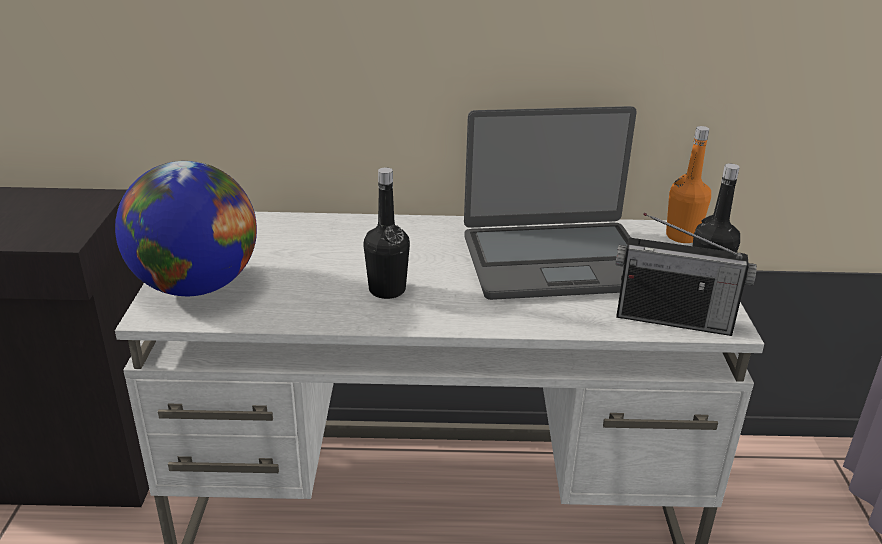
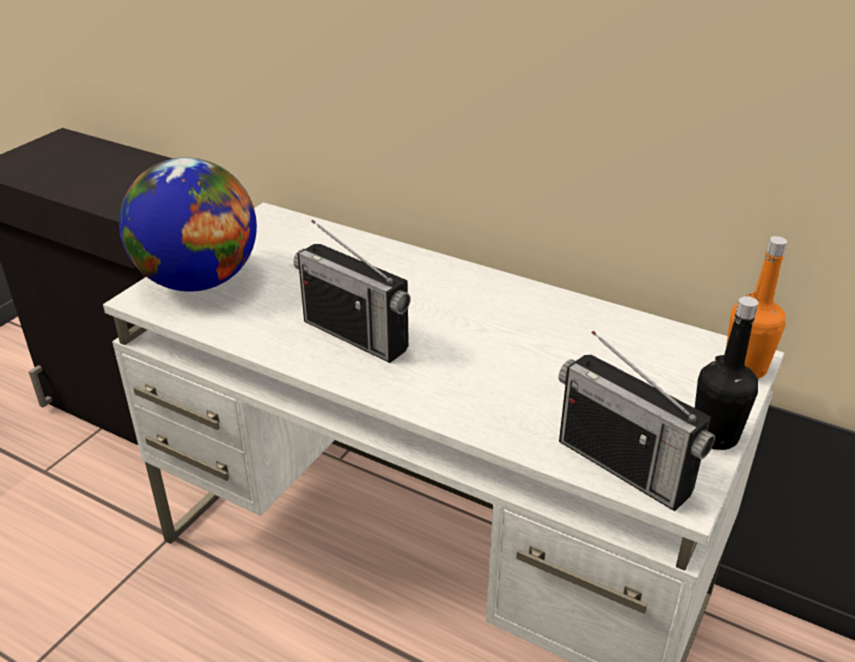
camera: 30 degrees right, 5 degrees up
black bottle [363,168,410,299] -> radio [293,220,411,363]
laptop [464,106,637,300] -> none

